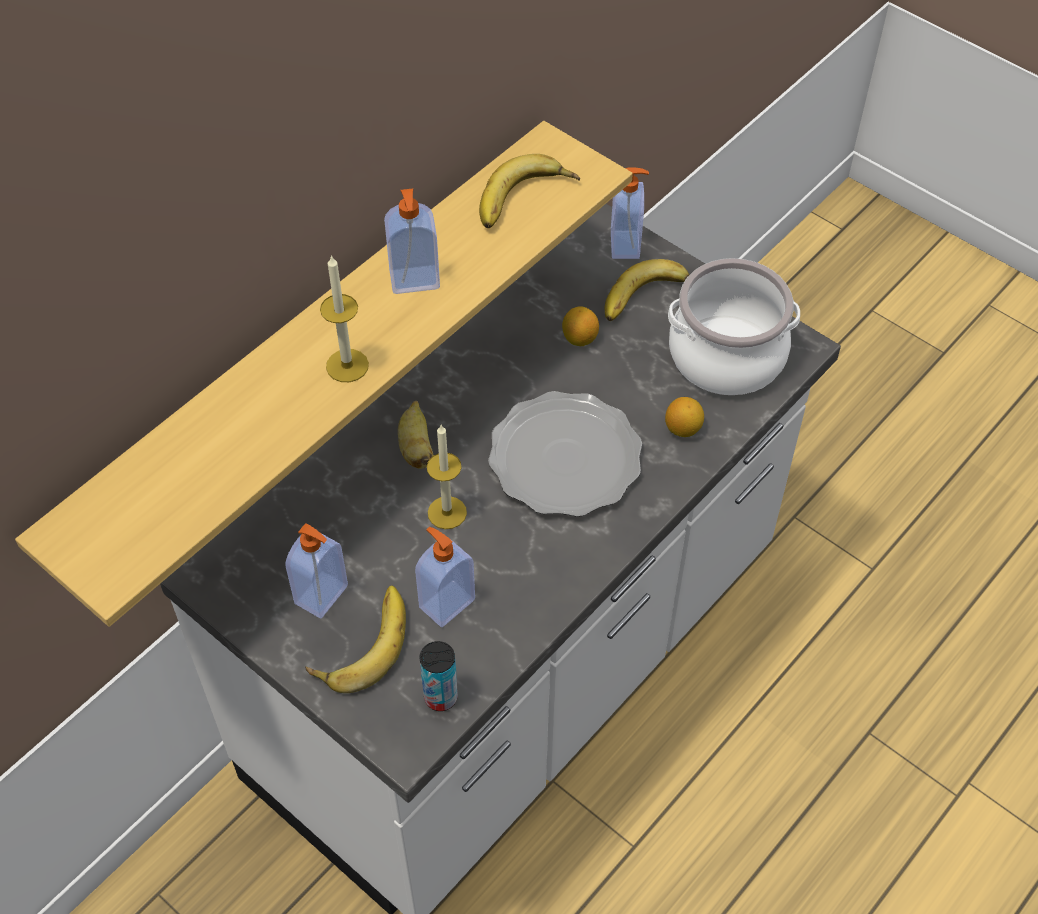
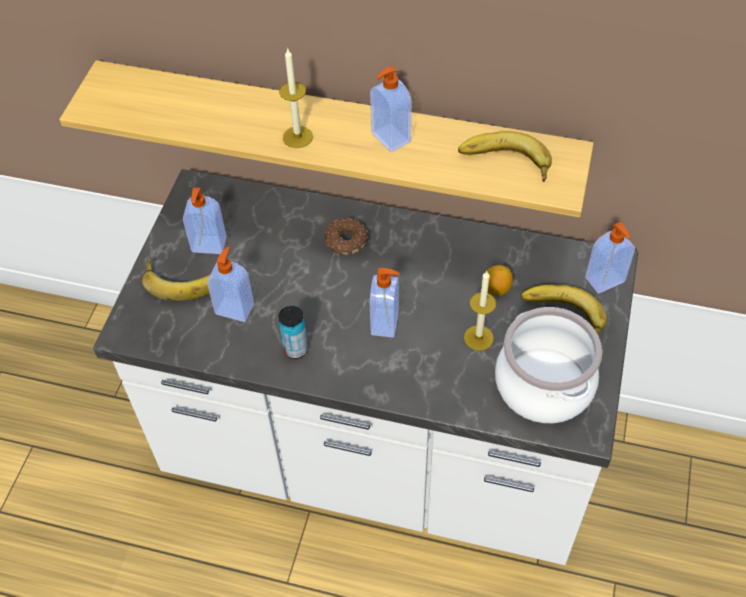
camera: 65 degrees right, 0 degrees up
banana [398,401,433,469] -> donut [325,218,368,255]
can [420,641,458,711] -> can moved to [278,306,308,359]
candle [427,425,467,529] -> candle moved to [464,271,496,351]
plate [488,391,642,517] -> soap dispenser [370,268,399,338]
lemon [665,397,704,437] -> none

